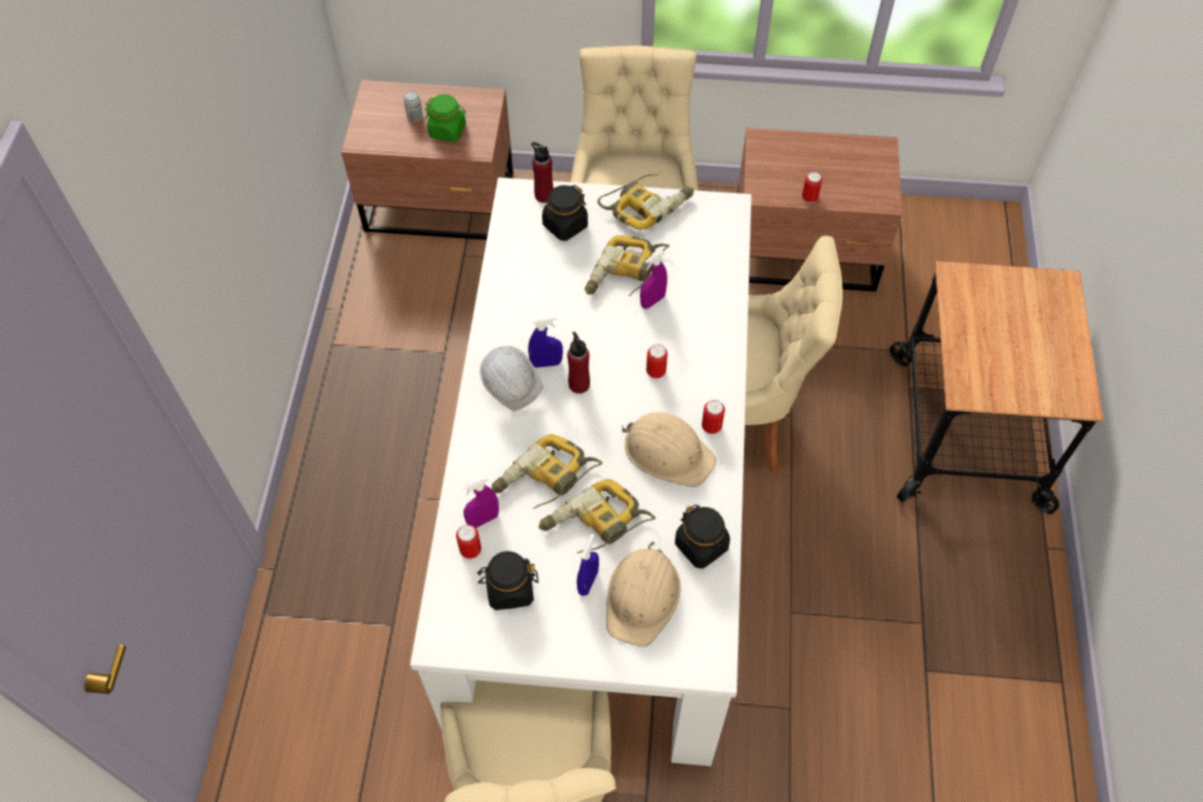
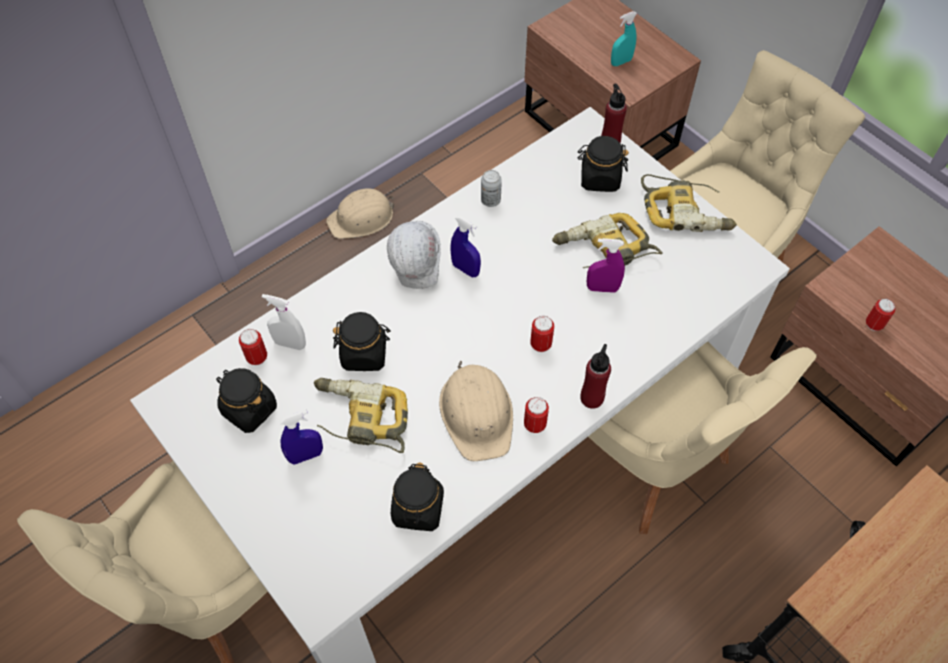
camera: 45 degrees right, 0 degrees up
can [404,91,423,122] -> can moved to [481,170,502,207]
green jar [425,94,466,142] -> turquoise spray bottle [611,11,637,66]
purple spray bottle [462,476,499,528] -> white spray bottle [262,294,306,350]
power drill [492,434,602,509] -> black jar [333,312,391,371]
red bottle [567,332,590,394] -> red bottle moved to [581,344,611,409]
beige hard hat [606,542,680,647] -> beige hard hat moved to [326,188,394,239]

